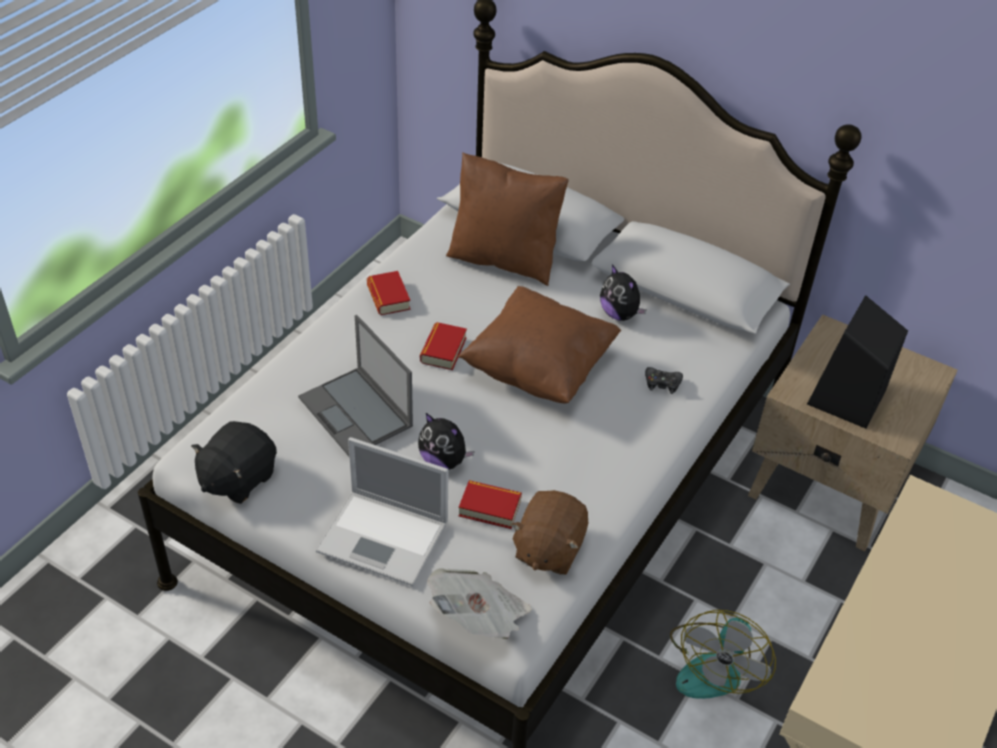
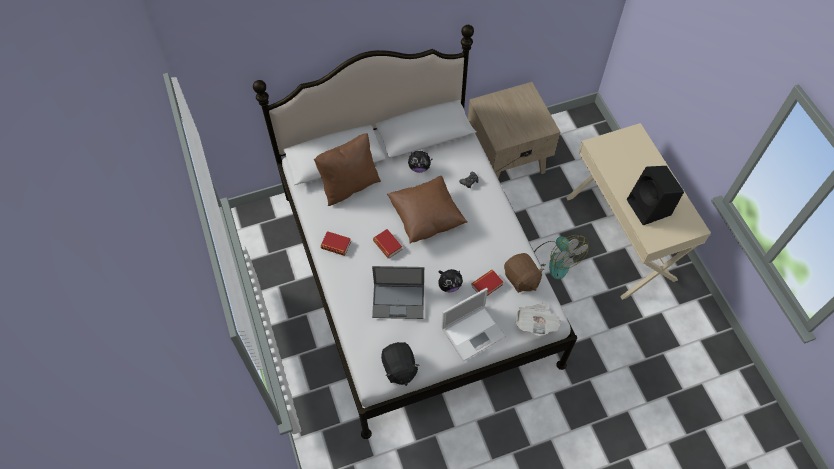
camera: 50 degrees left, 15 degrees up
black speaker [807,295,908,428] -> black speaker moved to [627,166,684,225]

